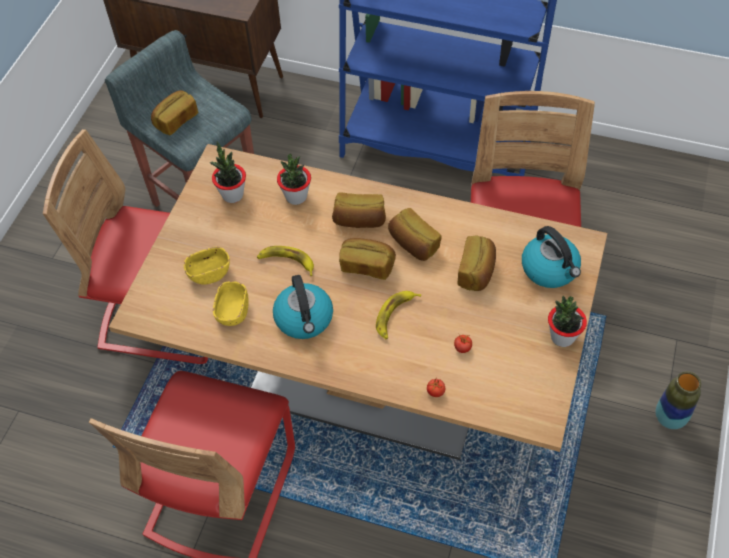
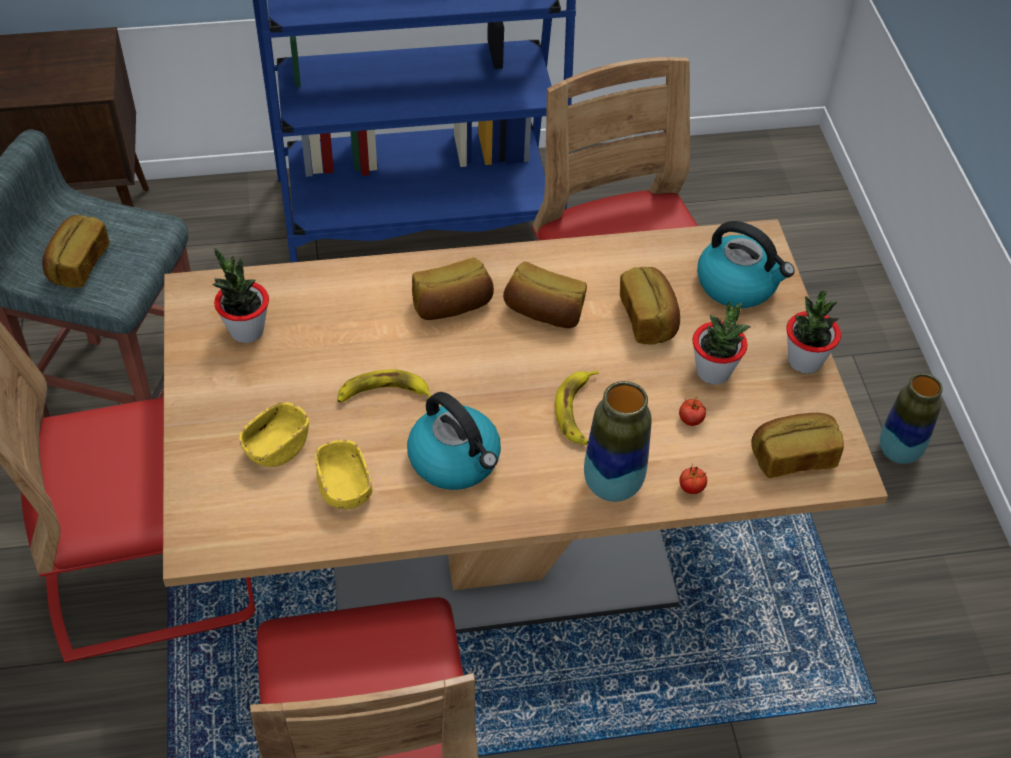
camera: 30 degrees left, 5 degrees down
potted plant [277,154,311,205] -> potted plant moved to [693,302,750,385]
bread [339,238,396,280] -> bread moved to [751,413,844,478]
none -> vase [584,381,652,502]

